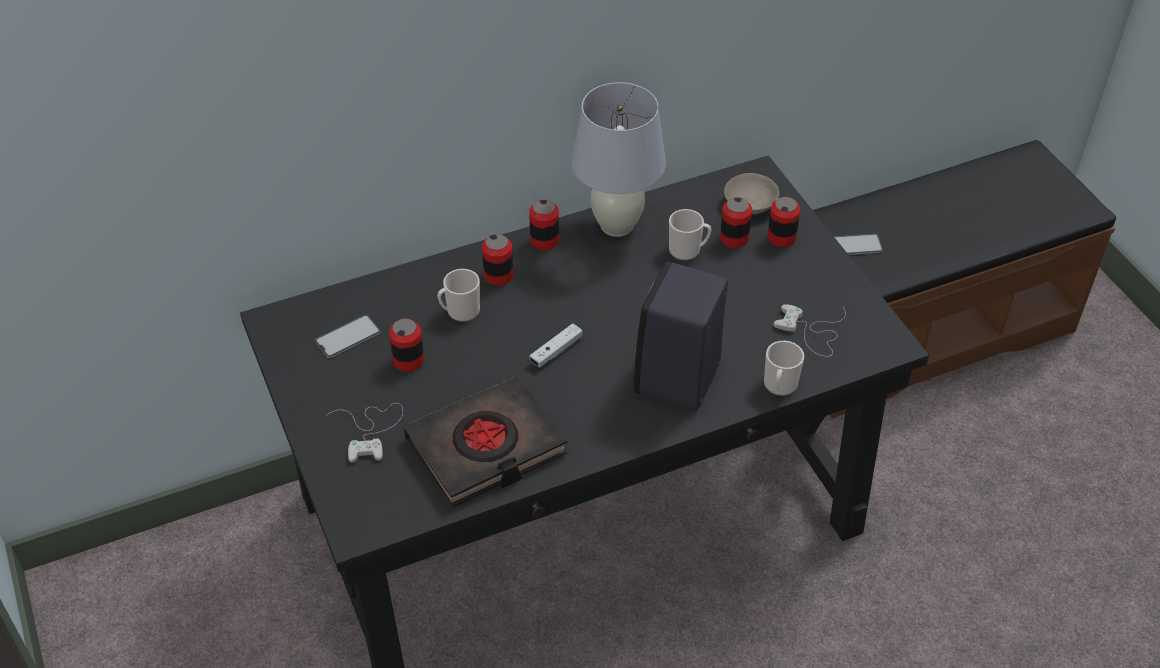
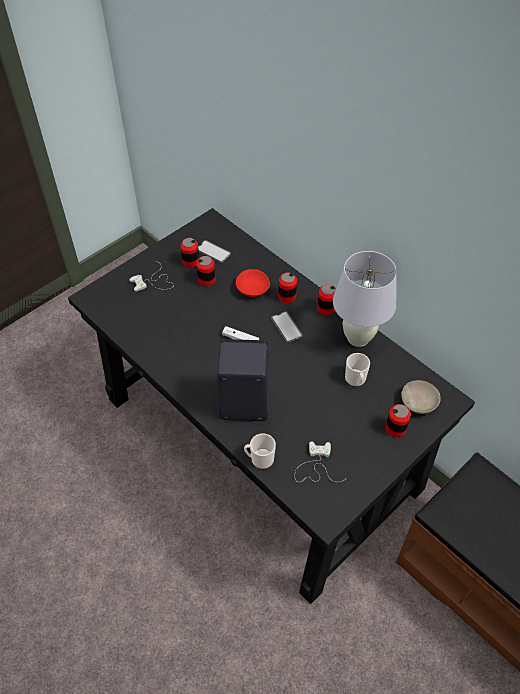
camera: 70 degrees right, 5 degrees up
black book [403,376,568,508] -> none
mug [437,269,480,322] -> red bowl [236,269,270,297]
can [720,197,752,248] -> can moved to [180,238,199,268]
phone [834,234,883,255] -> phone moved to [271,311,303,342]

